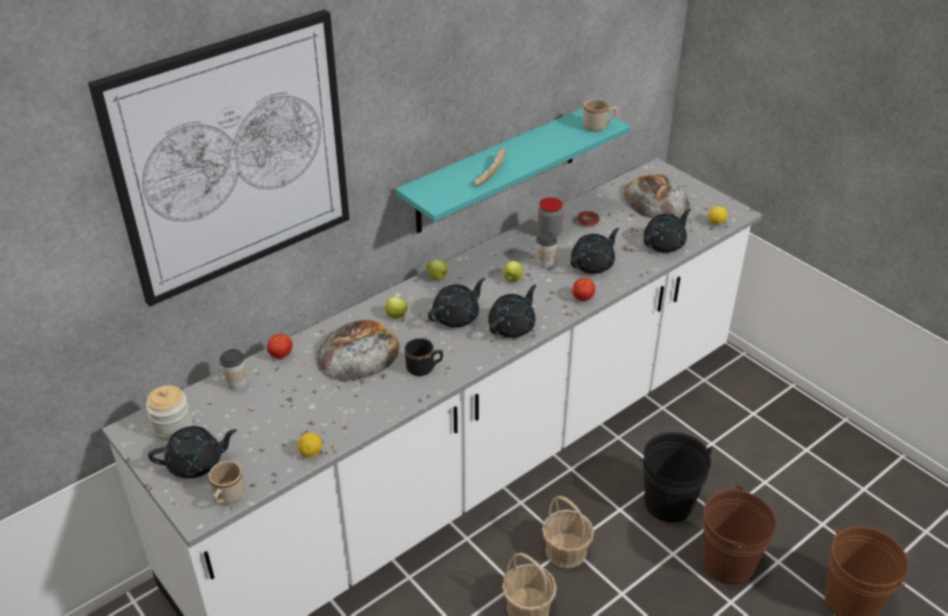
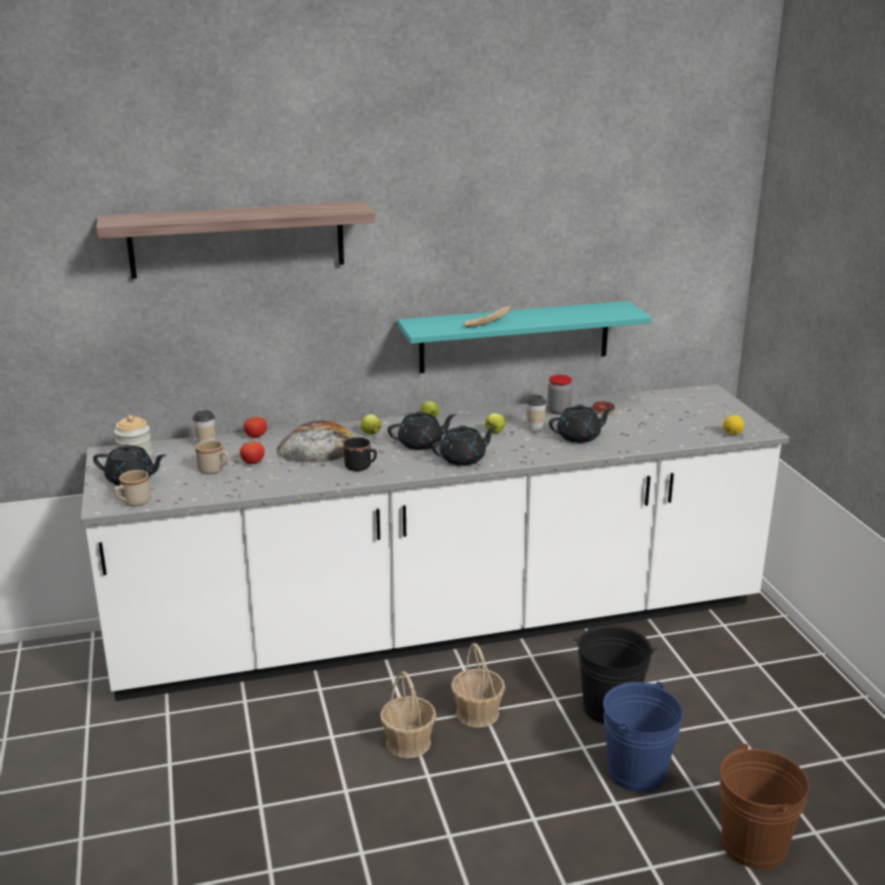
camera: 25 degrees right, 15 degrees down
picture [88,10,350,306] -> shelf [96,201,375,279]
lemon [298,433,322,457] -> none
tomato [573,278,595,301] -> tomato moved to [240,442,265,464]
beige mug [583,99,617,132] -> beige mug moved to [195,440,229,474]
bread [624,174,690,218] -> none
black teapot [644,209,691,253] -> none
brown bucket [702,485,777,584] -> blue bucket [603,681,683,792]

